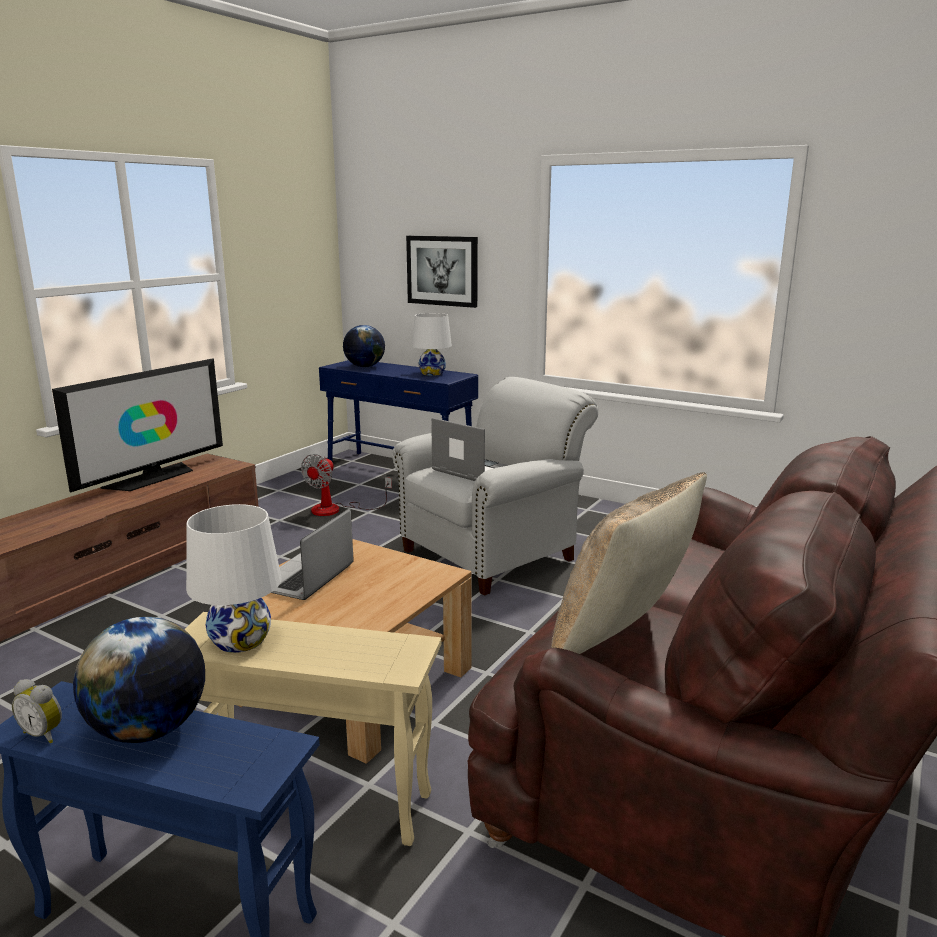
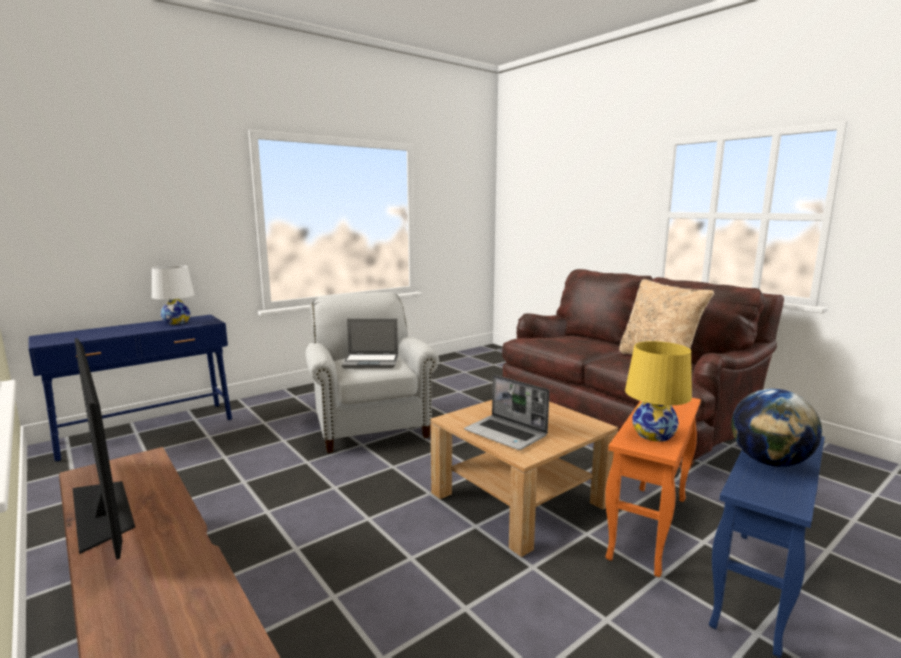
camera: 70 degrees left, 5 degrees down
alarm clock [12,679,62,743] -> none
beige side table [185,612,442,846] -> orange side table [605,398,701,577]
white table lamp [186,504,282,653] -> yellow table lamp [625,341,692,442]
fan [301,454,392,516] -> none
globe [343,325,385,367] -> none
picture [406,236,478,308] -> none
laptop [431,418,508,481] -> laptop turned 150 degrees counterclockwise [342,319,398,368]

